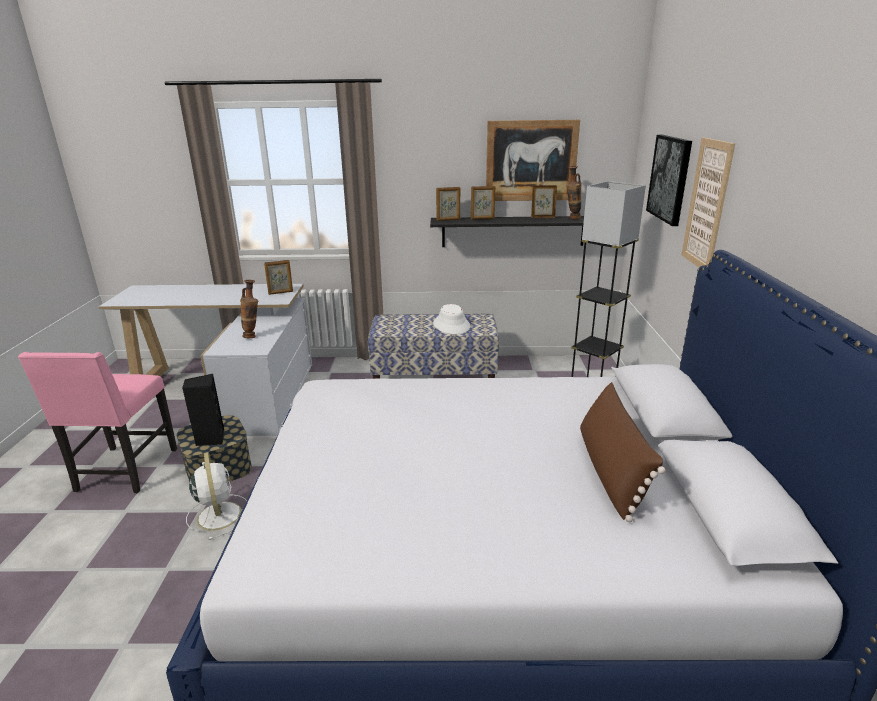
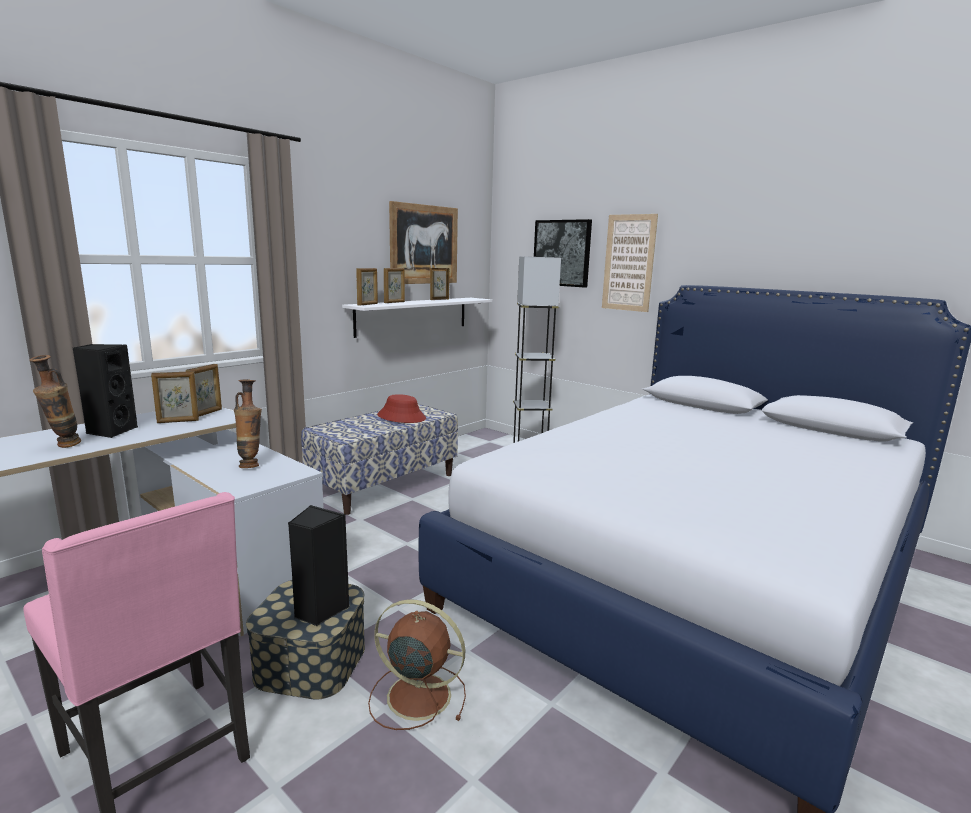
camera: 50 degrees left, 10 degrees down
white fan [186,452,247,540] -> brown fan [368,599,466,730]
black shelf [430,216,584,247] -> white shelf [342,298,492,338]
white hat [433,304,470,334] -> red hat [377,394,426,423]
vase [566,165,582,219] -> vase moved to [29,355,81,448]
brown pillow [580,382,666,522] -> none
none -> black speaker [73,344,138,438]
none -> picture frame [151,371,199,423]

